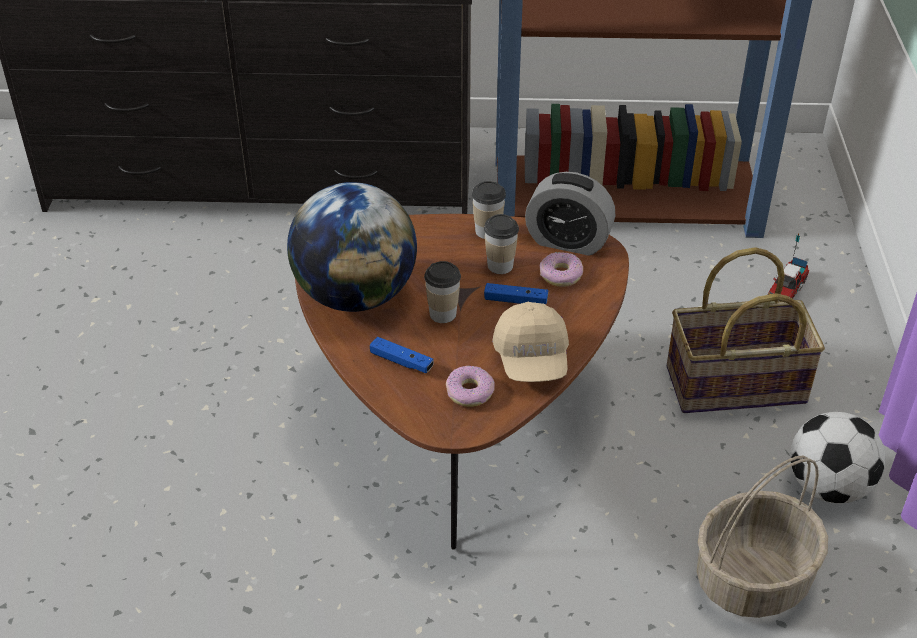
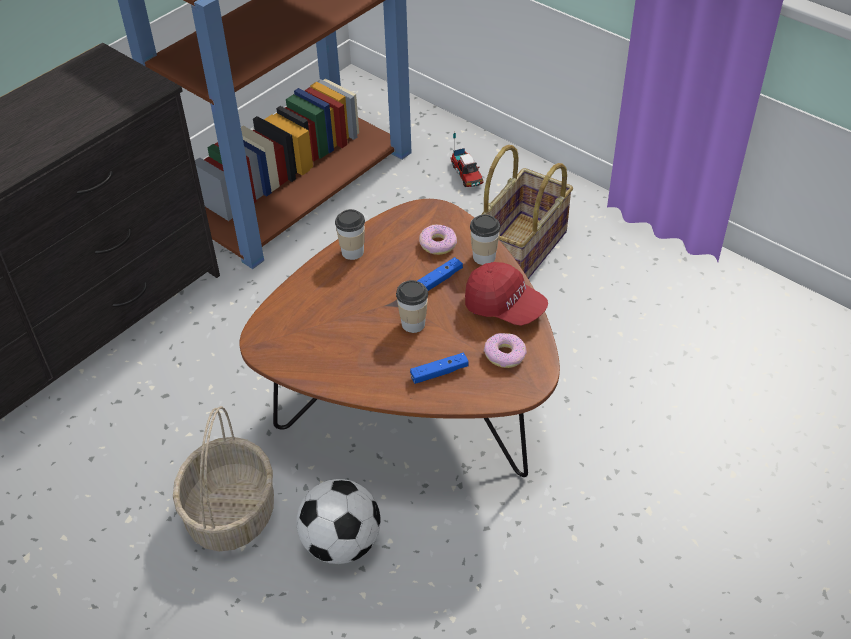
camera: 50 degrees left, 5 degrees up
globe [287,182,417,312] -> none
cup [484,214,519,274] -> cup moved to [470,214,500,265]
beige cap [492,302,569,382] -> red cap [465,262,548,326]
alarm clock [525,172,615,256] -> none
basket [697,456,828,618] -> basket moved to [173,406,274,552]
football [790,412,886,504] -> football moved to [296,479,380,564]

